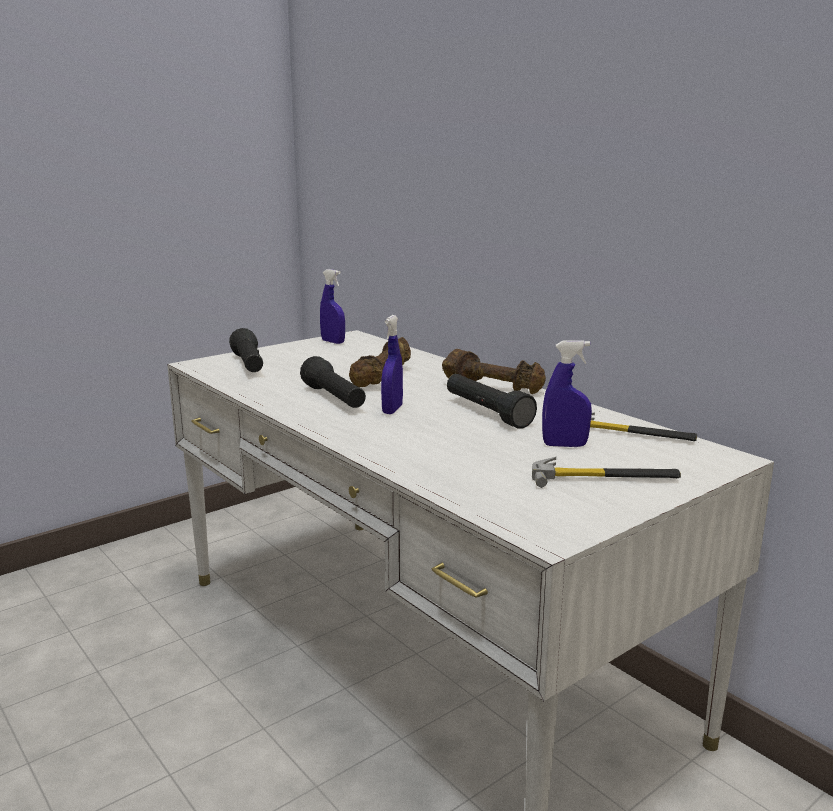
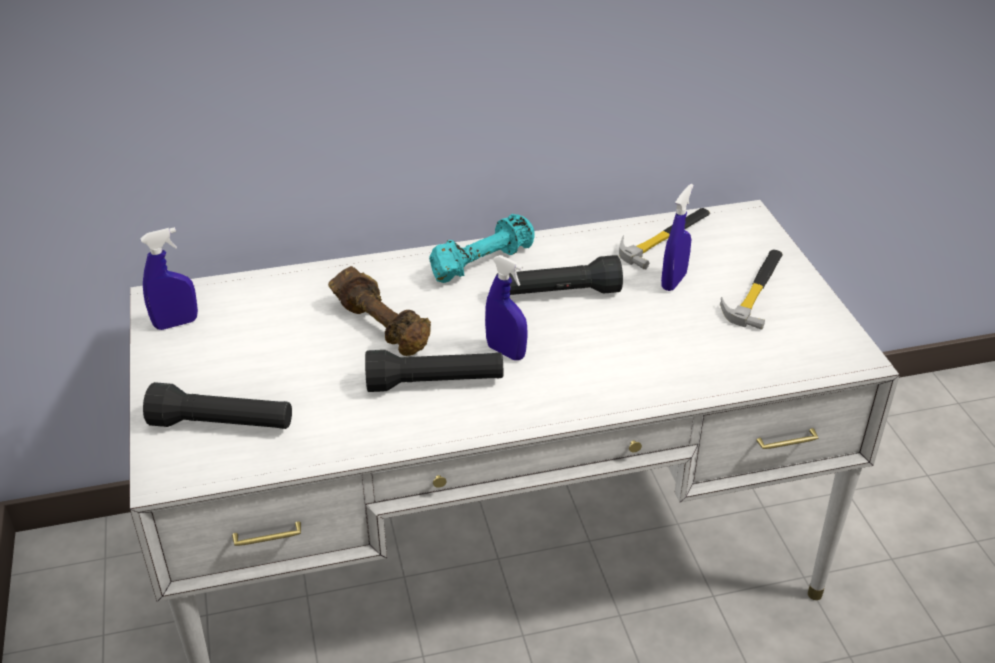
camera: 65 degrees left, 20 degrees up
brown dumbbell [442,349,546,394] -> turquoise dumbbell [429,214,534,283]

